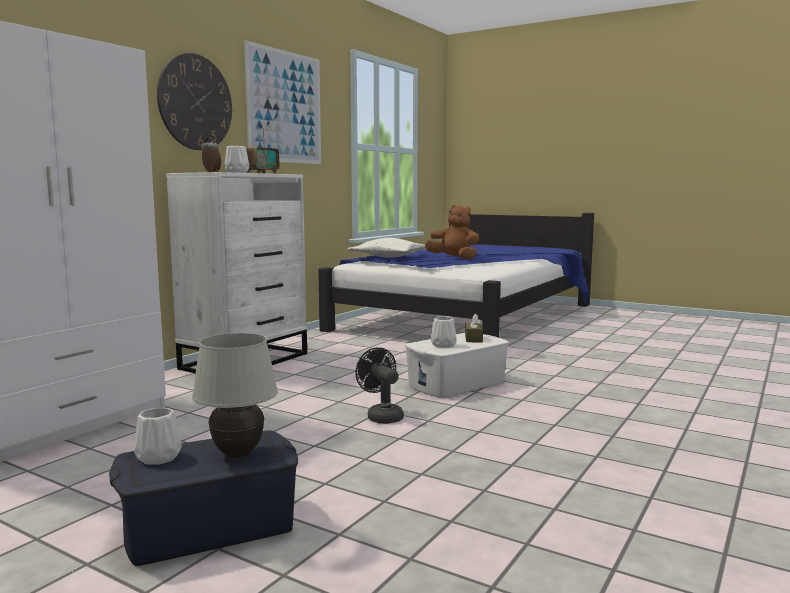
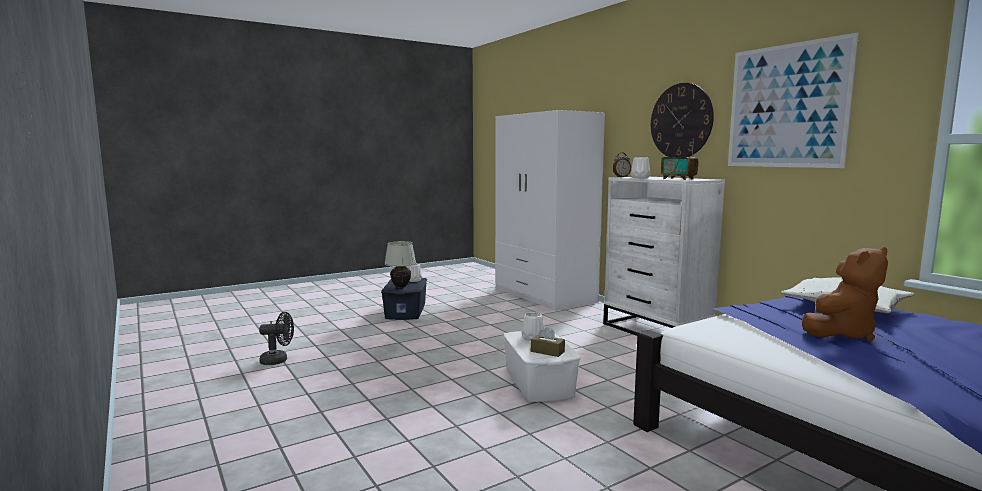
camera: 115 degrees right, 0 degrees up
black fan [355,347,404,424] -> black fan moved to [259,312,294,365]

